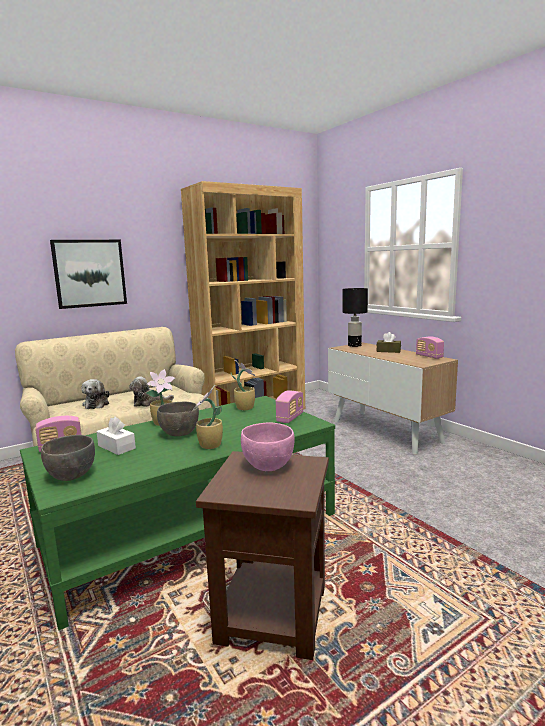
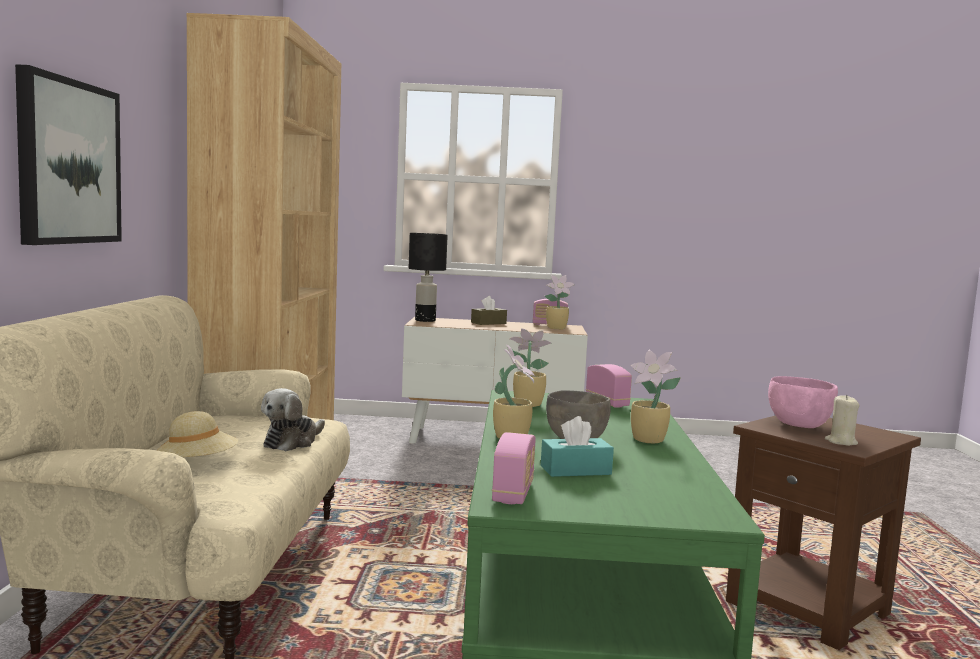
camera: 55 degrees left, 5 degrees down
grey bowl [41,435,95,481] -> none
plush toy [82,379,109,409] -> beige hat [157,411,238,457]
white tissue box [96,417,136,455] -> turquoise tissue box [541,416,614,477]
none -> potted plant [545,275,575,330]
none -> beige candle [825,395,859,446]

